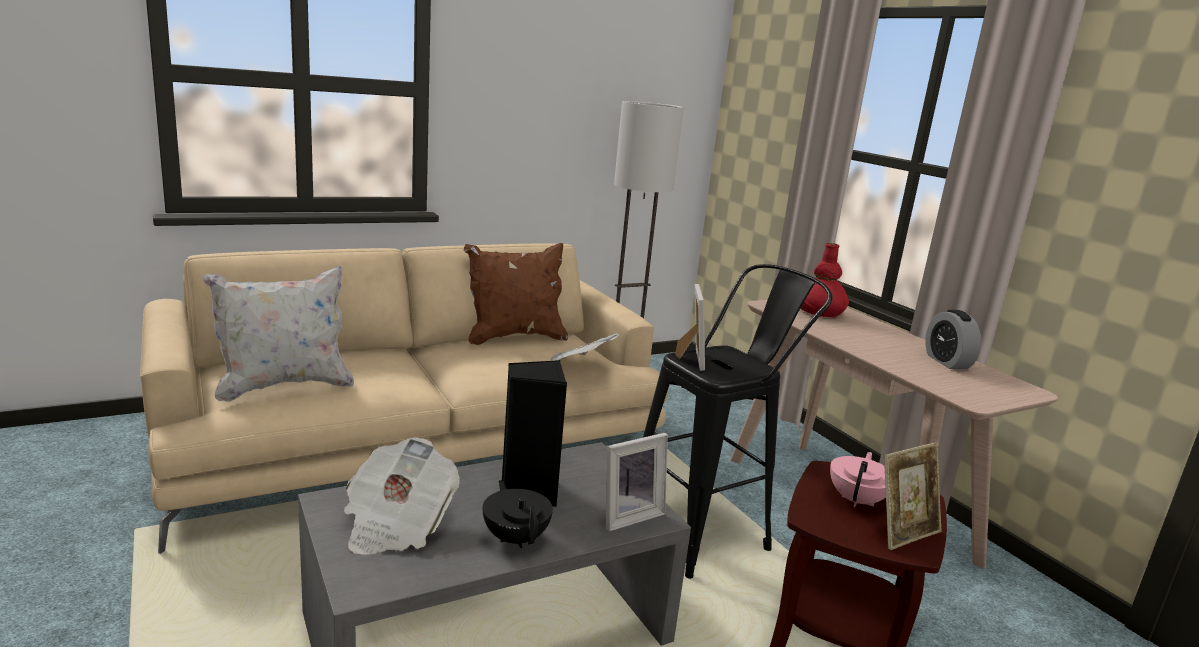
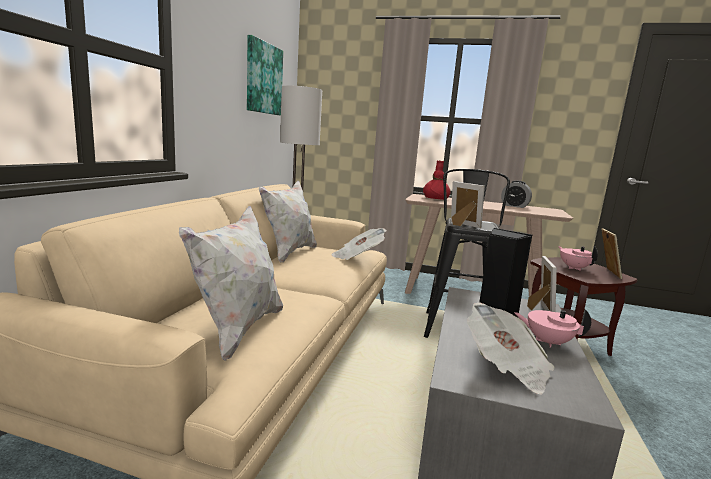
camera: 45 degrees left, 5 degrees down
brown pillow [464,243,568,345] -> white pillow [259,181,317,262]
black teapot [483,480,553,548] -> pink teapot [514,309,591,348]
none -> picture [247,35,283,115]

